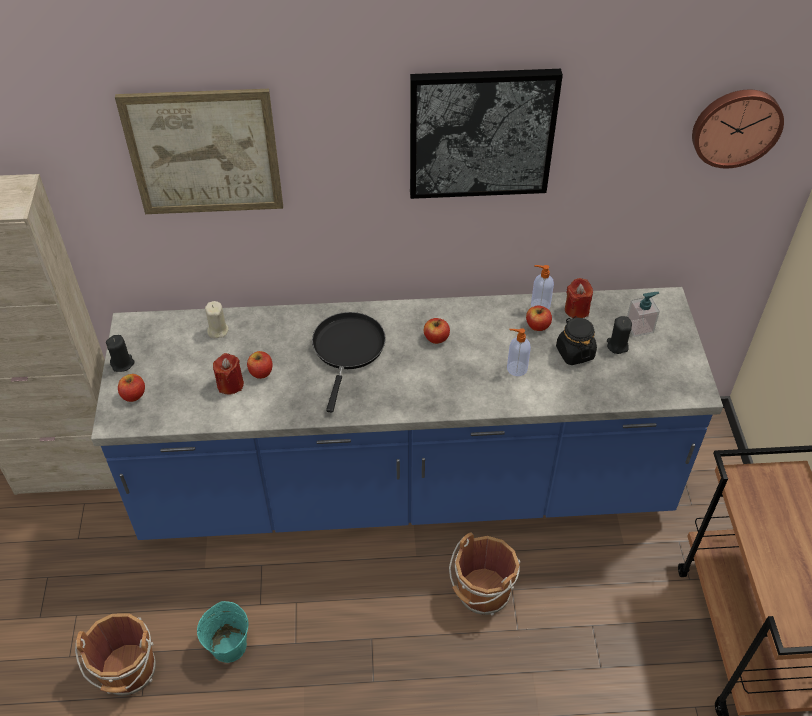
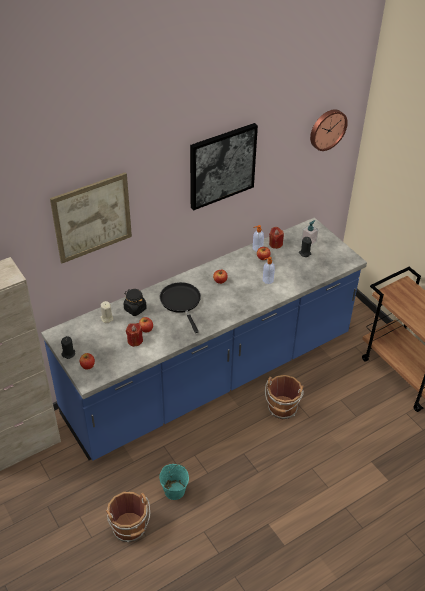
camera: 30 degrees left, 5 degrees down
black jar [556,316,597,365] -> black jar moved to [124,289,147,316]

